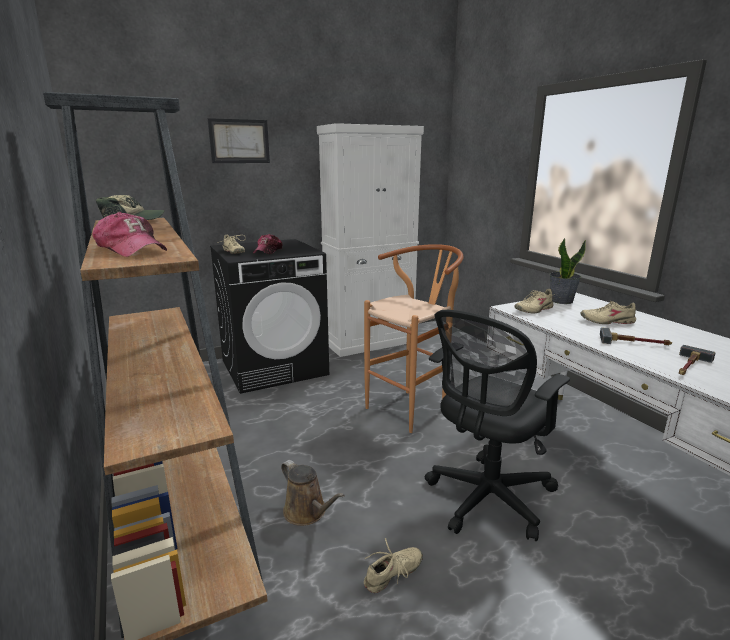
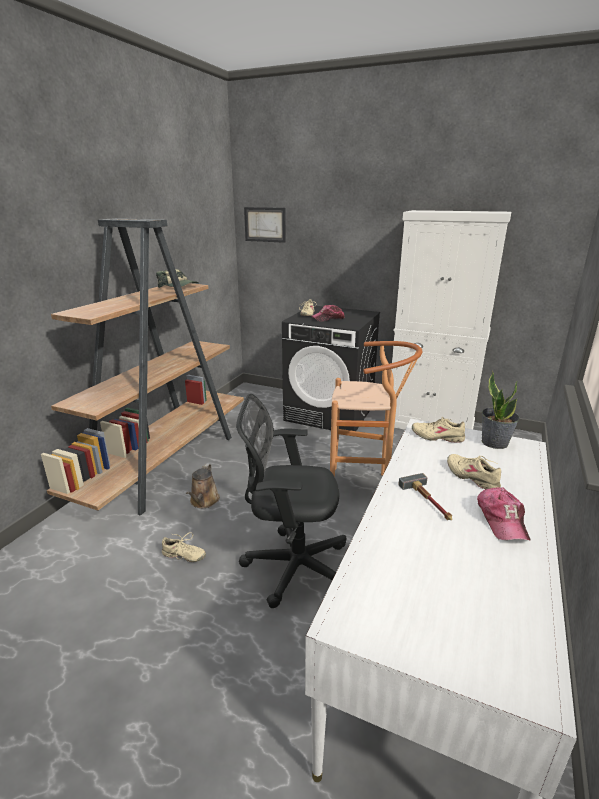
camera: 50 degrees right, 5 degrees up
cap [92,212,167,257] -> cap moved to [477,487,530,541]
picture [208,118,270,163] -> picture moved to [244,207,286,243]
hammer [679,345,716,375] -> none

